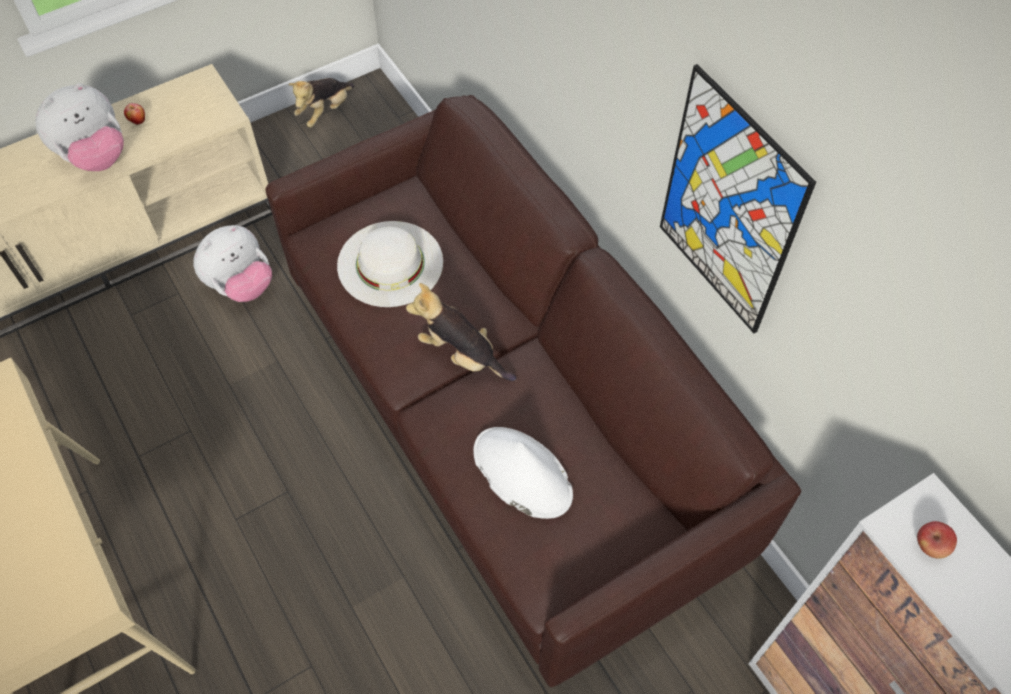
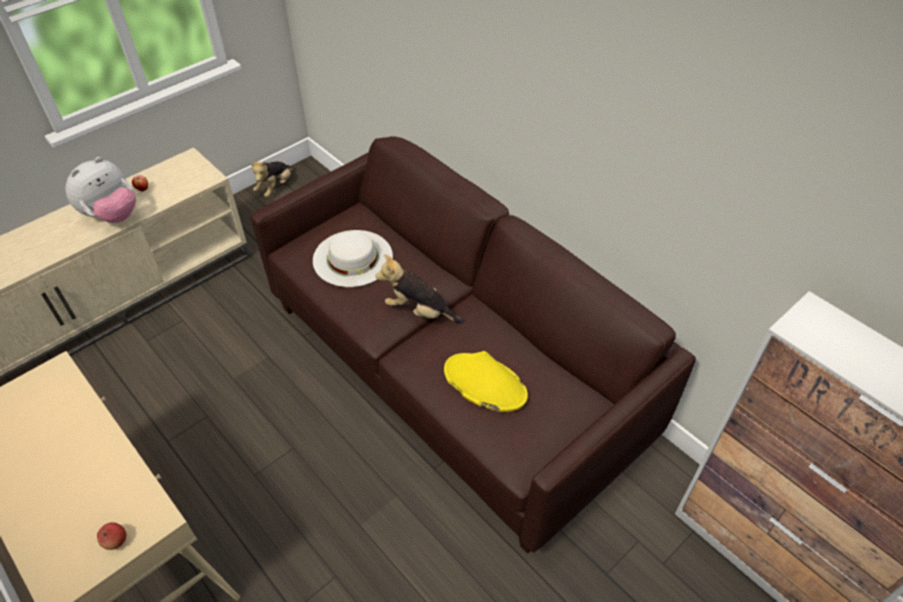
camera: 10 degrees left, 10 degrees down
plush toy [193,225,272,302] -> none
white hat [473,427,573,519] -> yellow hat [444,351,528,412]
picture [660,64,816,333] -> none
apple [917,521,957,559] -> apple moved to [97,522,126,550]

